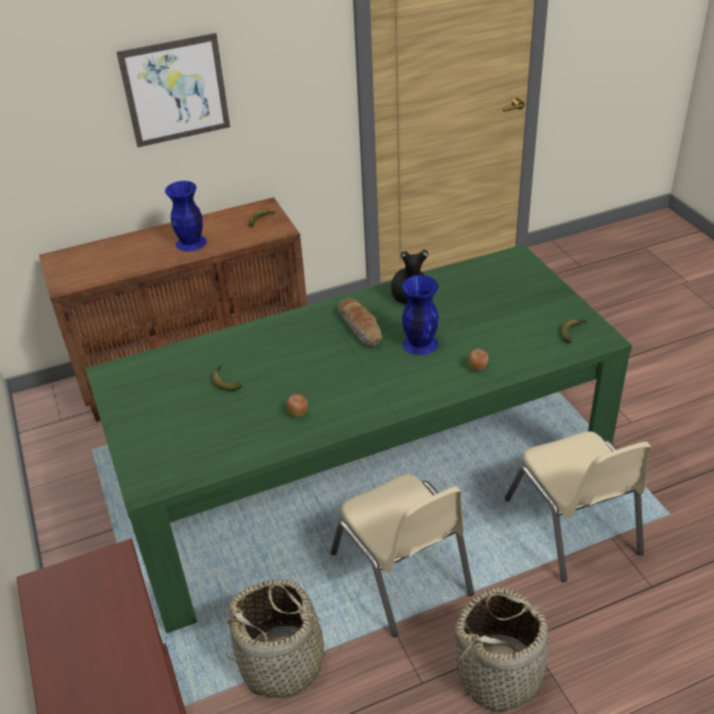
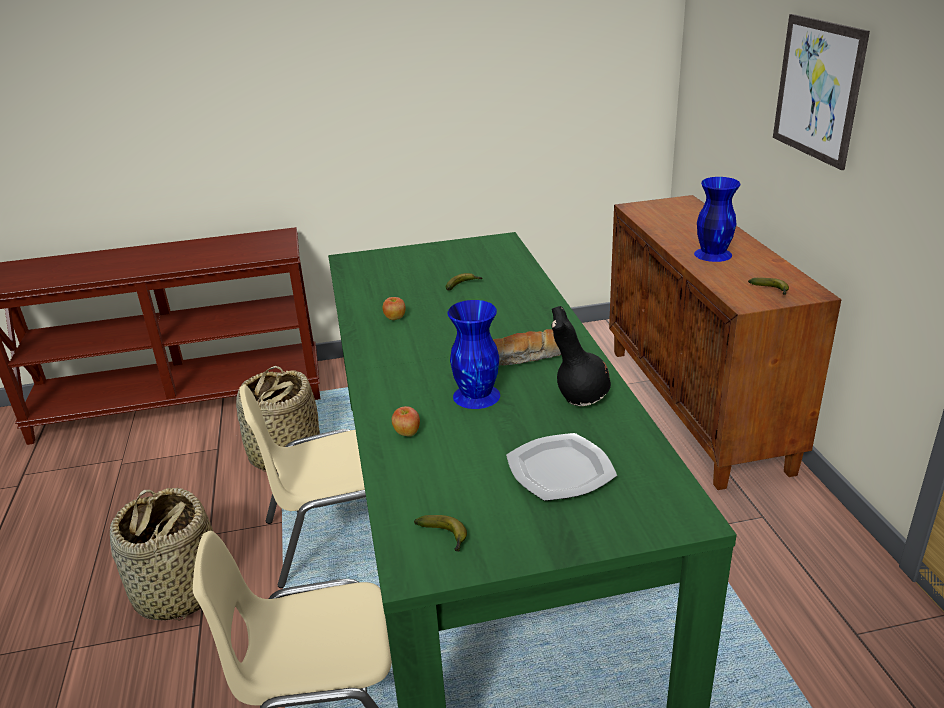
camera: 100 degrees right, 10 degrees down
none -> plate [506,433,617,501]

